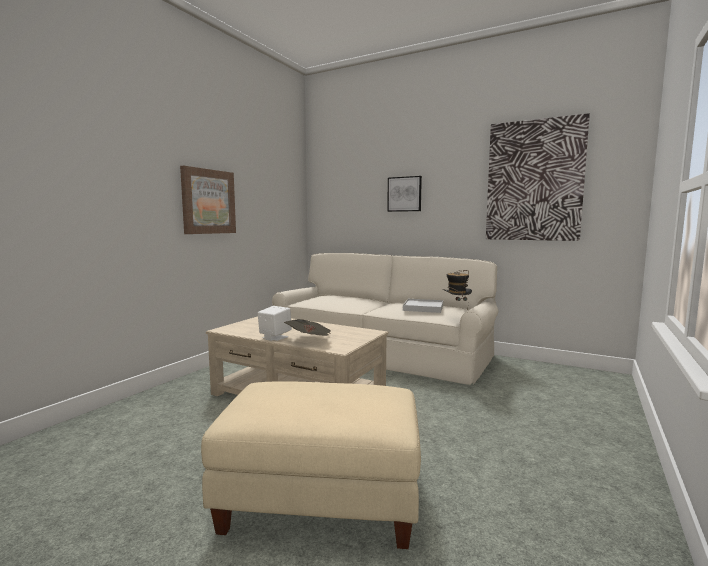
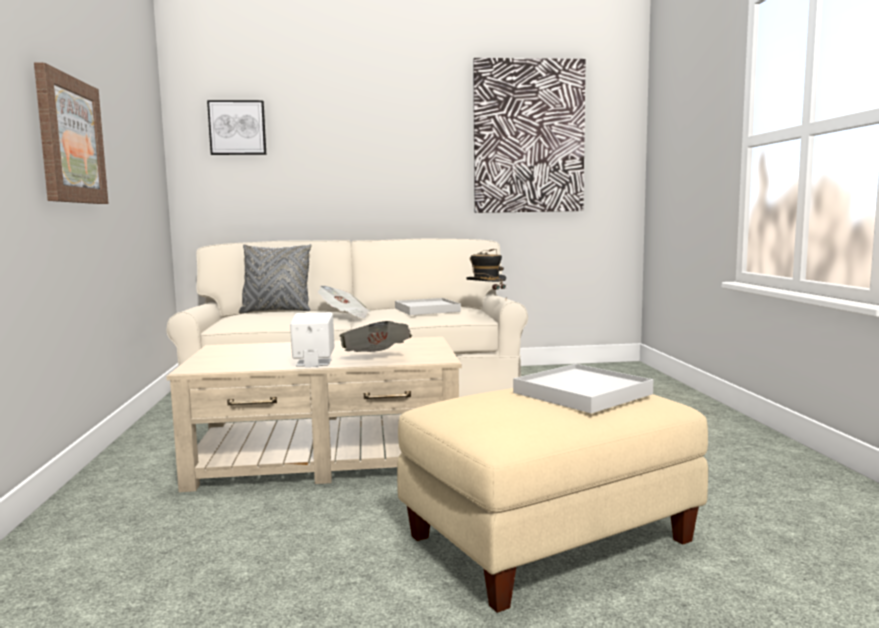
camera: 35 degrees left, 0 degrees up
picture [387,176,422,212] -> picture moved to [207,100,266,155]
none -> grey pillow [239,244,312,313]
none -> newspaper [318,285,370,318]
none -> white tray [513,364,653,414]

